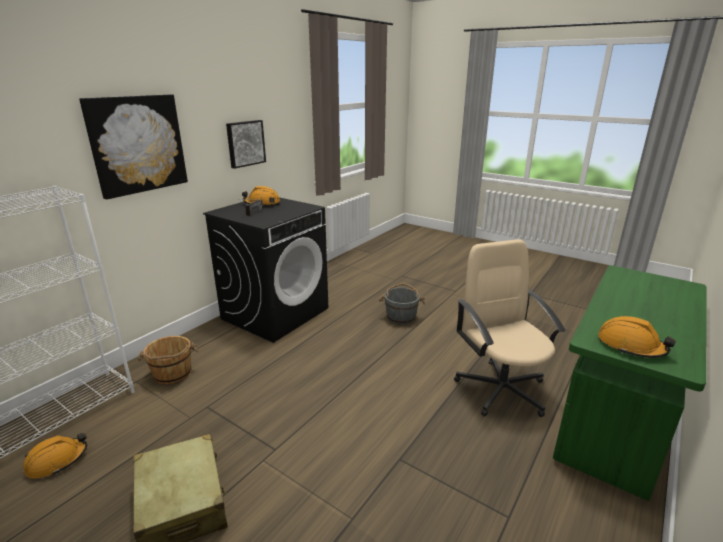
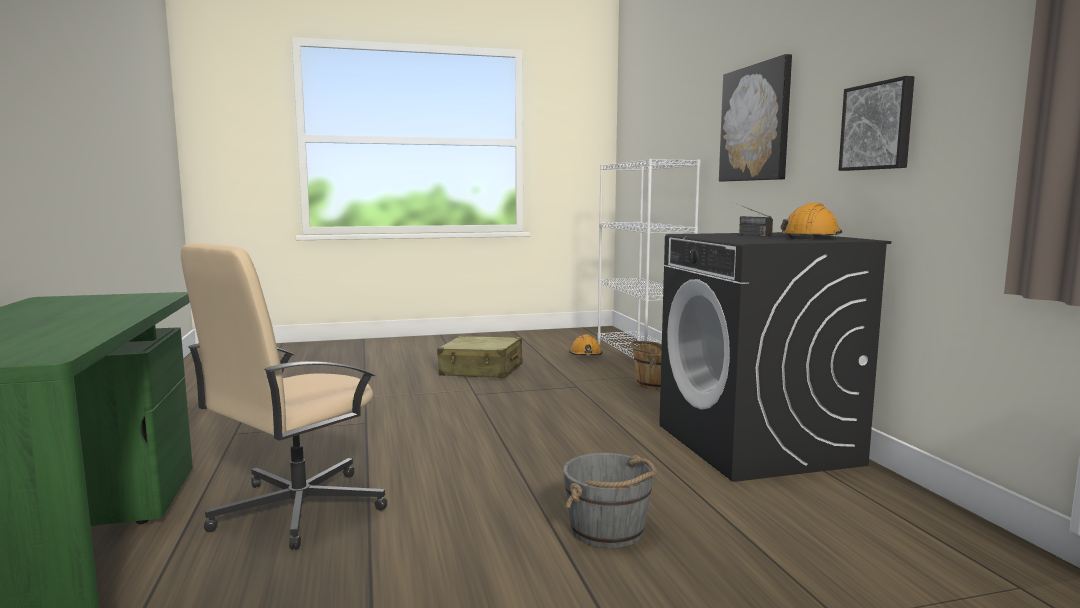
camera: 130 degrees right, 15 degrees down
beige office chair [454,239,565,417] -> beige office chair turned 105 degrees clockwise [181,243,388,550]
orange hard hat [598,316,676,358] -> none

